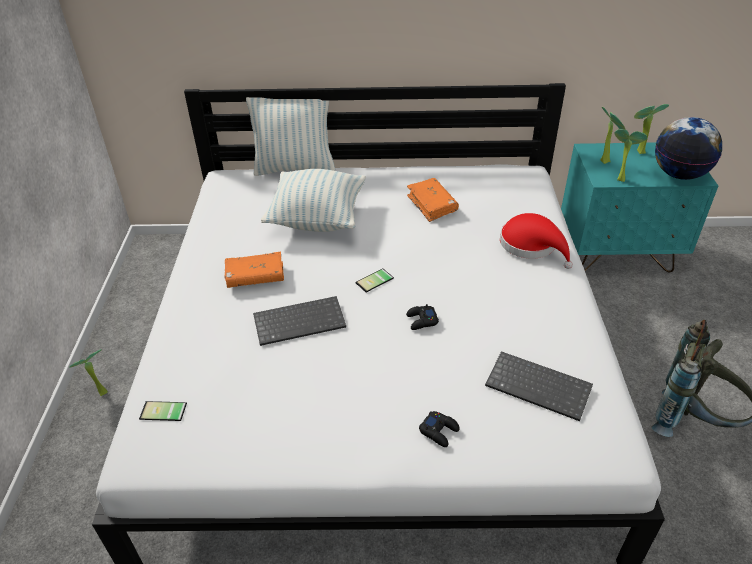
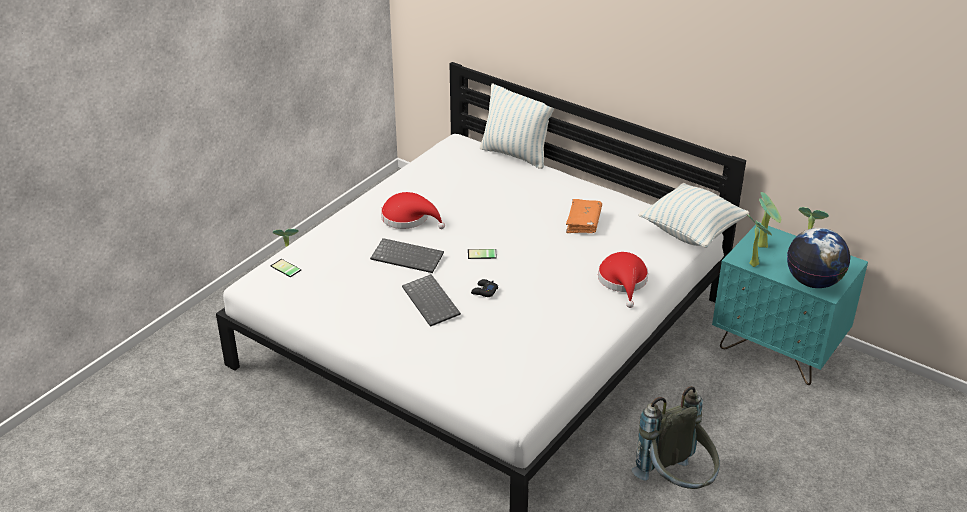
camera: 35 degrees right, 5 degrees down
orange book [225,252,284,288] -> red hat [381,192,445,229]
pillow [261,169,366,232] -> pillow moved to [638,183,749,248]
black game controller [419,411,460,447] -> none
keyboard [485,351,593,421] -> keyboard moved to [402,274,461,327]

